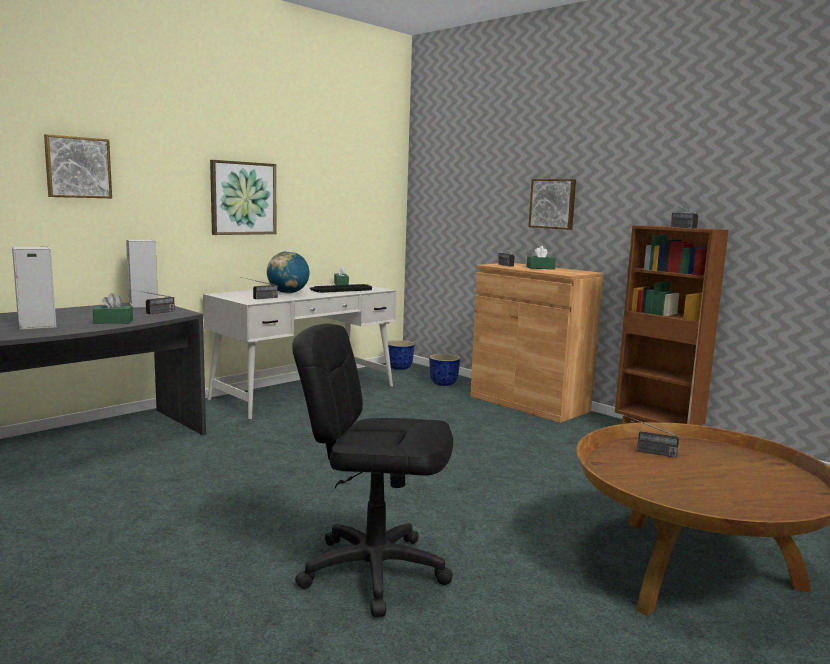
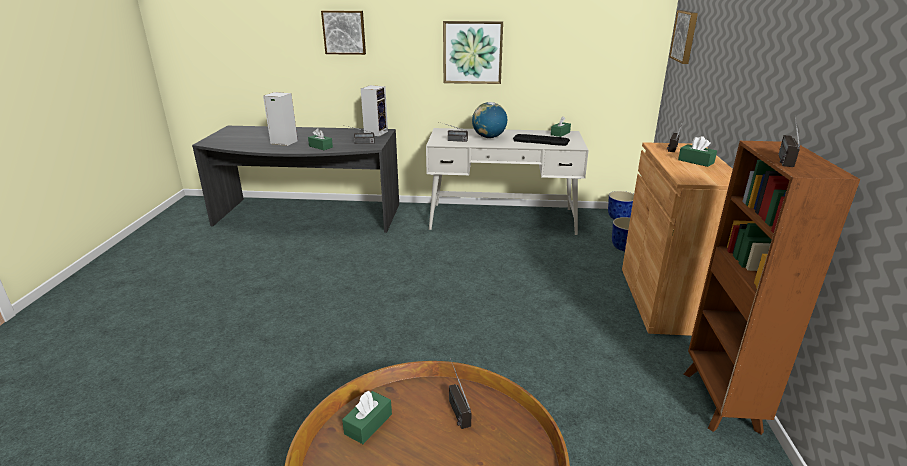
camera: 50 degrees right, 15 degrees up
black office chair [292,324,453,617] -> none
picture [529,179,576,230] -> picture moved to [669,10,698,64]
none -> green tissue box [342,391,392,444]

